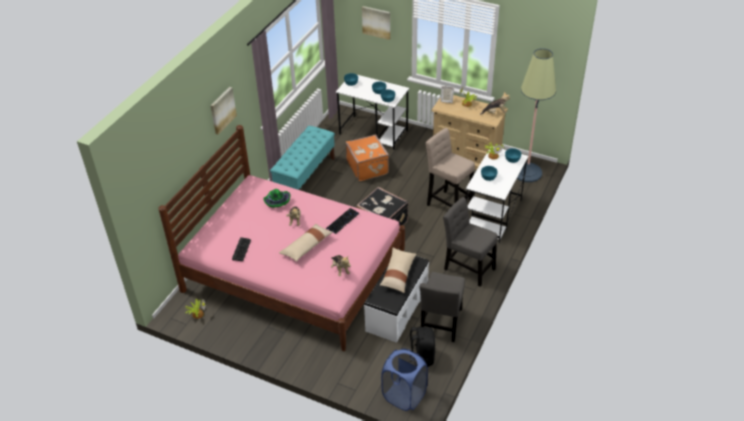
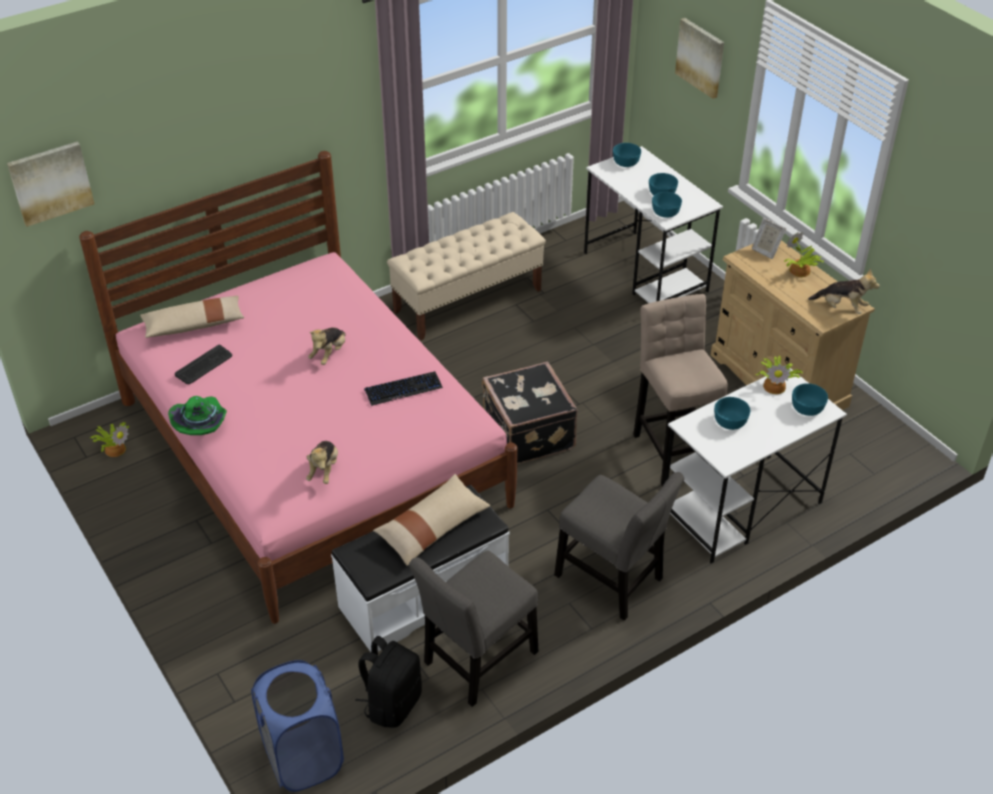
camera: 30 degrees right, 0 degrees up
picture [210,87,237,134] -> picture moved to [7,141,94,227]
green hat [263,189,291,208] -> green hat moved to [168,396,227,435]
turquoise bench [270,126,335,190] -> beige bench [387,212,546,340]
beige pillow [279,224,333,262] -> beige pillow moved to [140,296,245,338]
orange suitcase [346,134,389,181] -> none
grey chair [443,197,498,287] -> grey chair turned 150 degrees clockwise [554,472,684,621]
floor lamp [517,49,556,182] -> none

